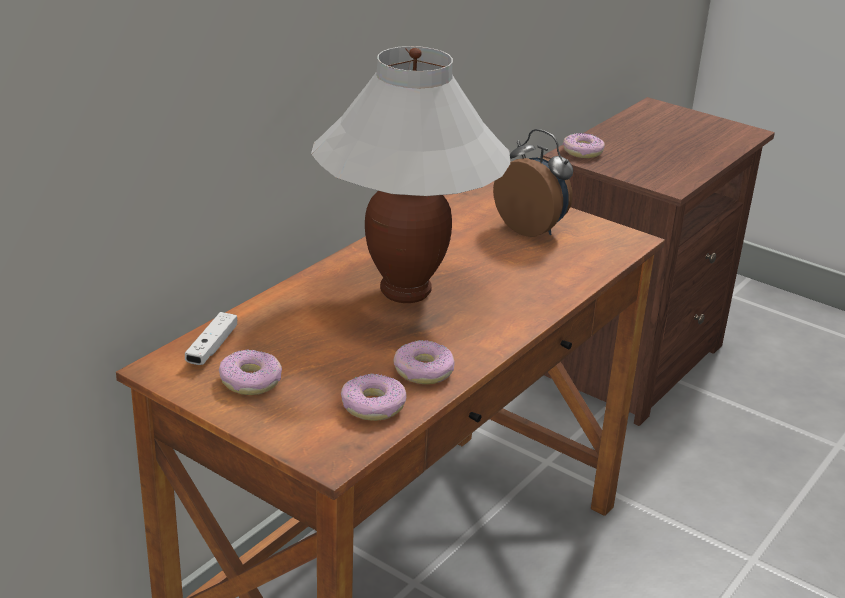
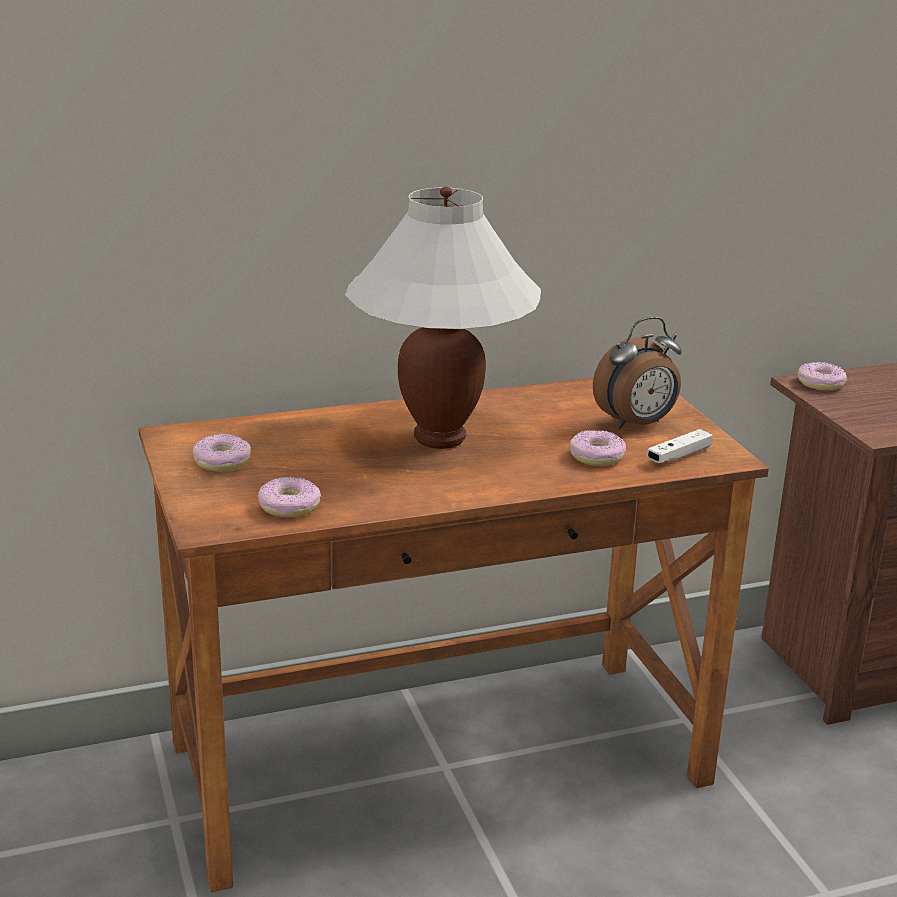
camera: 35 degrees right, 5 degrees down
white game controller [185,312,237,365] -> white game controller moved to [647,429,713,463]
donut [394,340,455,384] -> donut moved to [570,430,626,466]
alarm clock [493,129,573,237] -> alarm clock turned 75 degrees clockwise [593,317,682,429]

